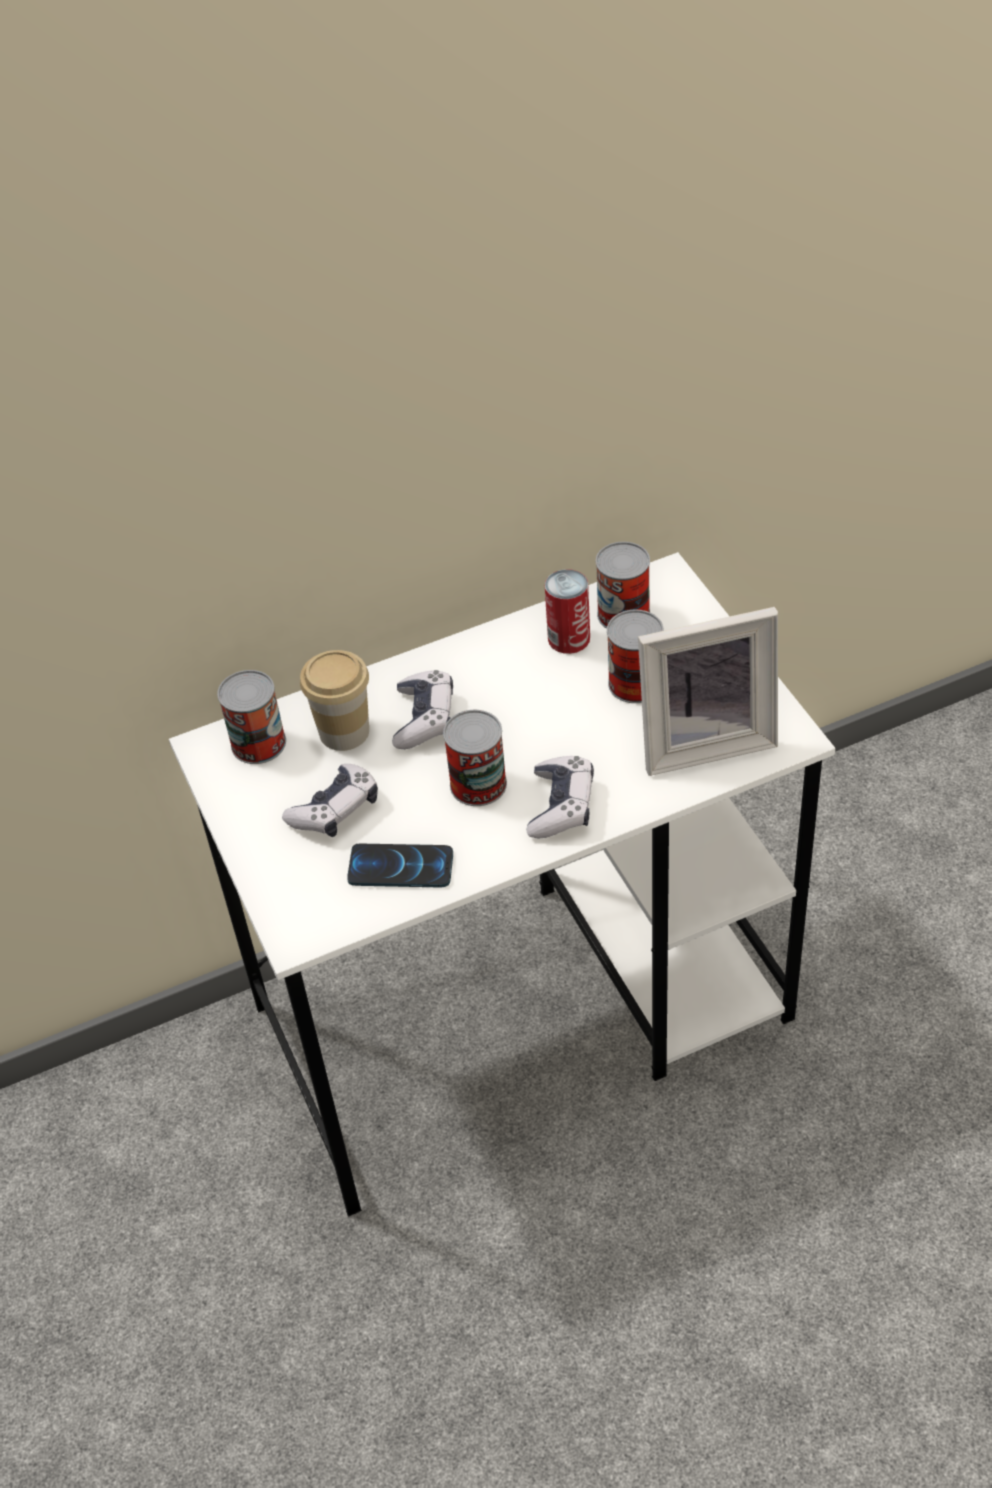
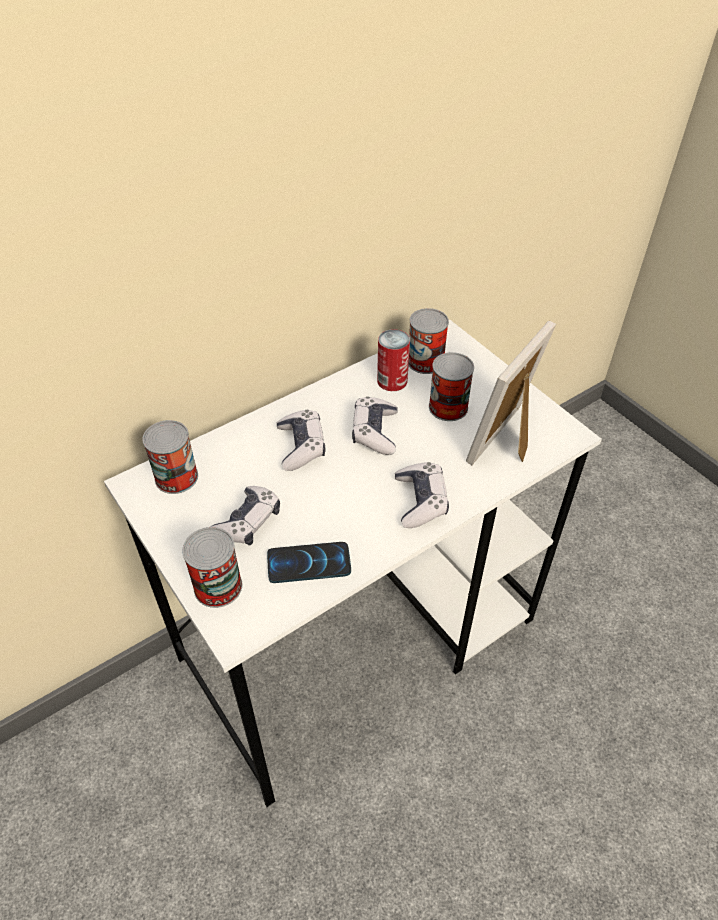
camera: 15 degrees left, 0 degrees up
cup [300,650,369,751] -> none
can [443,710,507,806] -> can moved to [182,527,242,608]
picture frame [638,607,778,776] -> picture frame turned 150 degrees clockwise [466,321,556,465]
none -> game controller [352,396,397,455]

